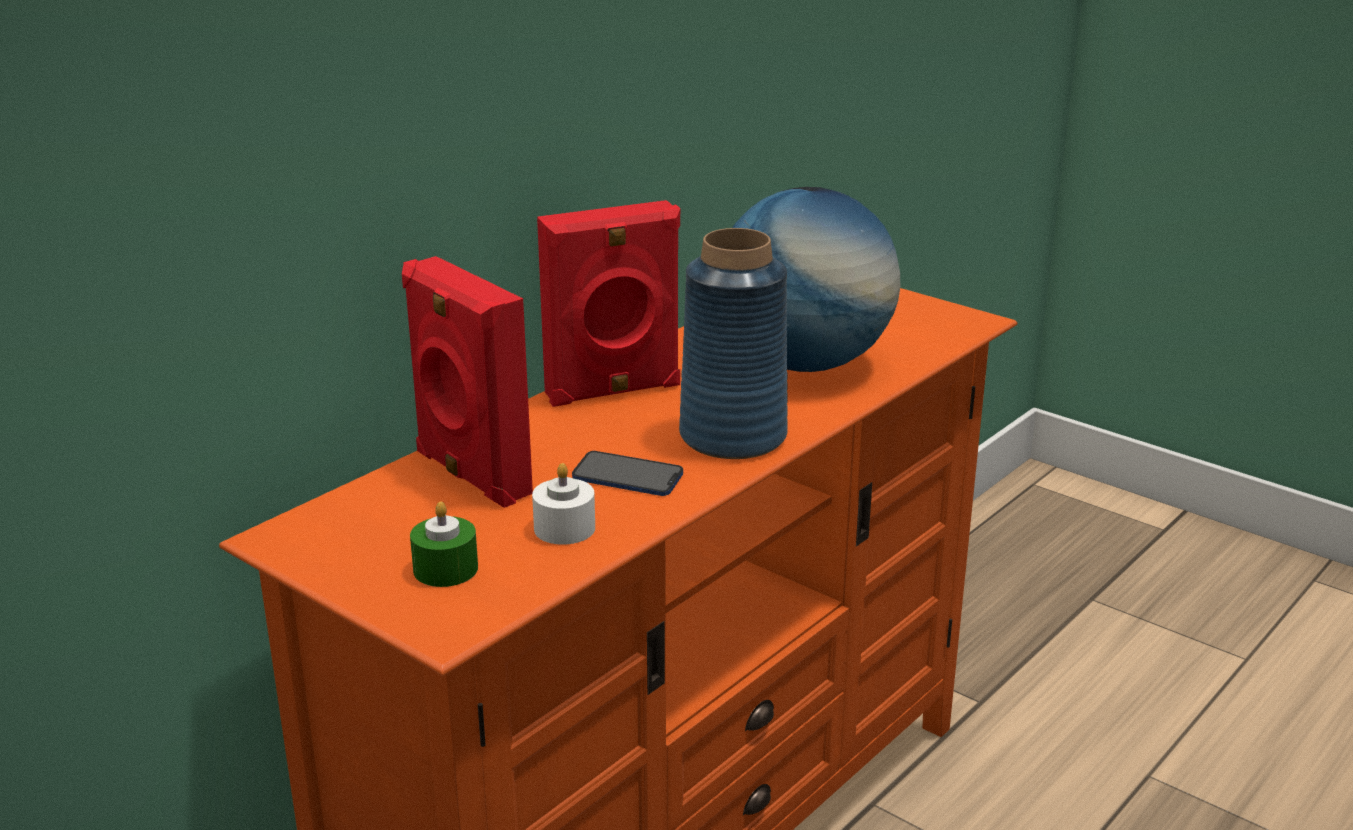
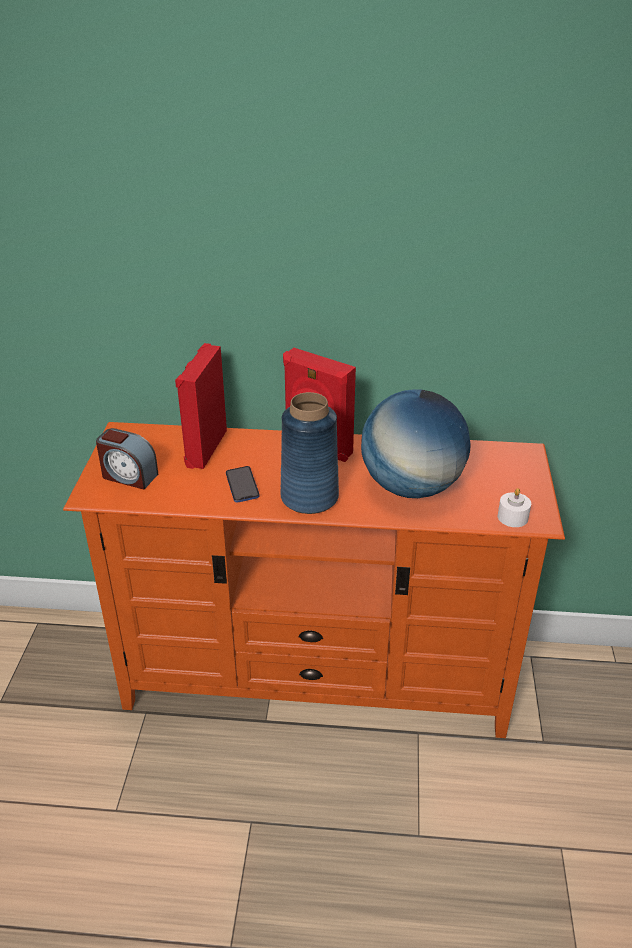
camera: 55 degrees right, 10 degrees up
green candle [410,501,478,587] -> alarm clock [96,428,158,490]
white candle [532,463,595,545] -> white candle moved to [498,488,531,527]

